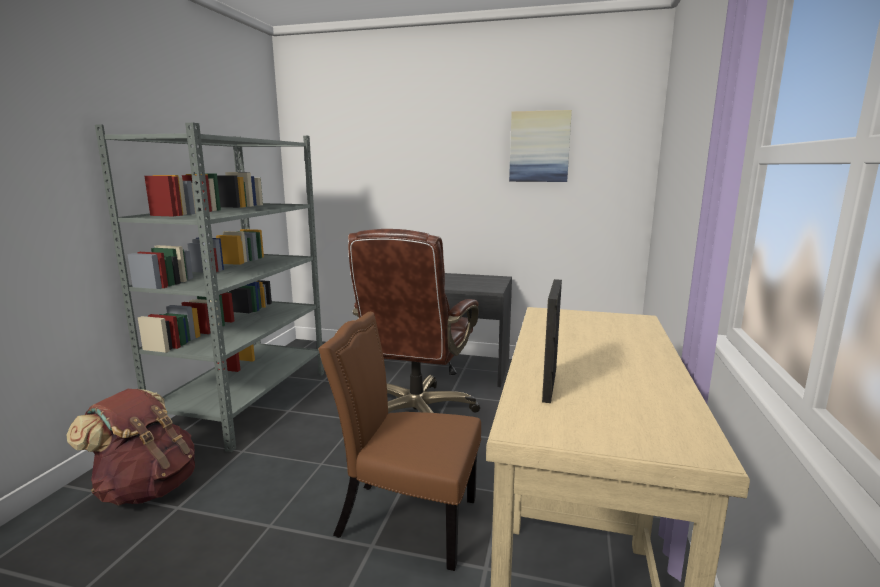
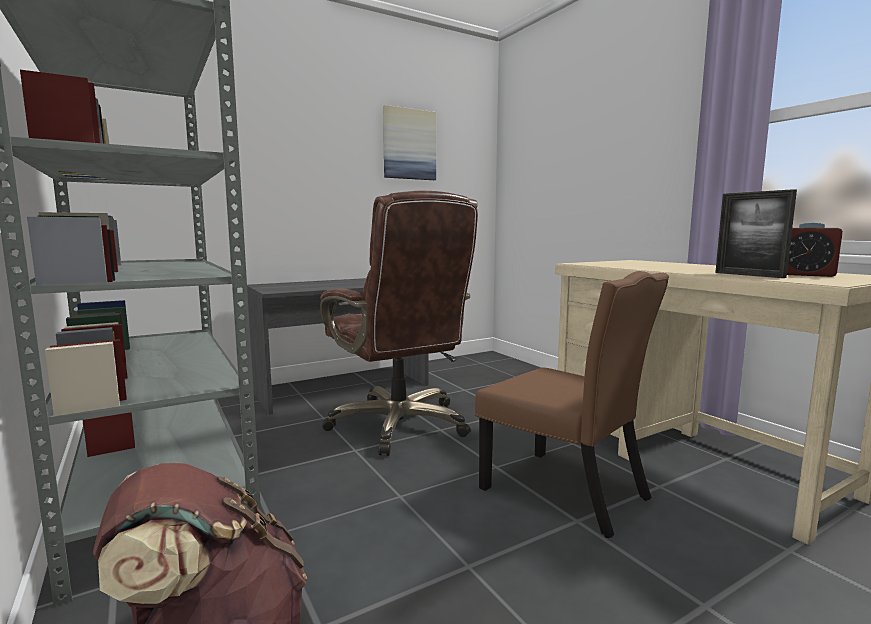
camera: 45 degrees left, 5 degrees down
brown chair [318,312,481,571] -> brown chair turned 105 degrees counterclockwise [475,271,669,538]
none -> alarm clock [787,222,843,277]

